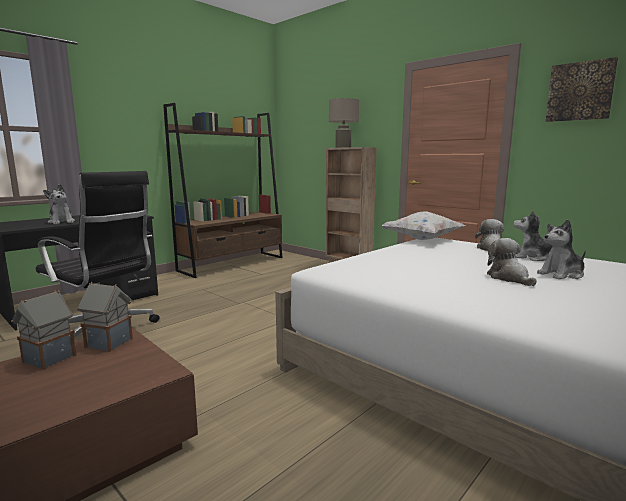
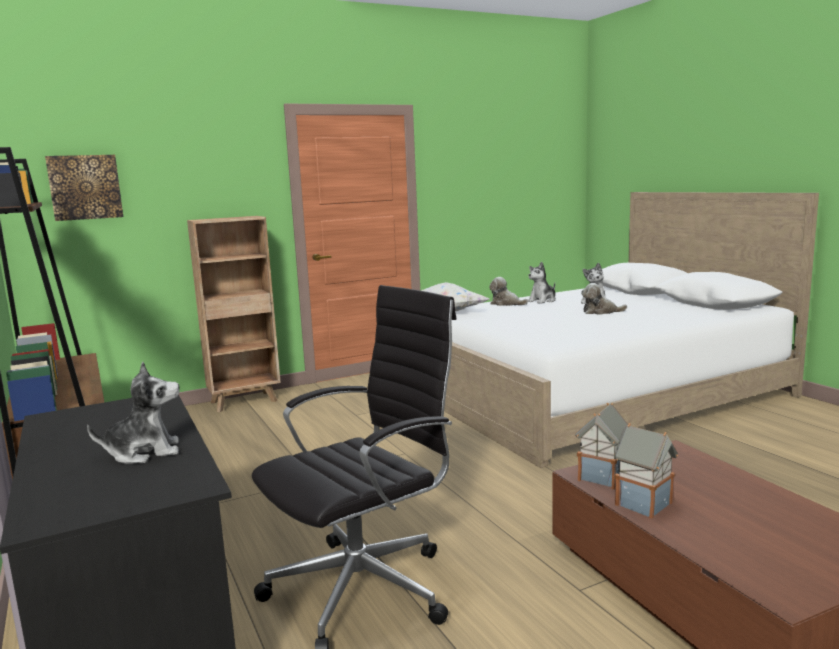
camera: 70 degrees left, 0 degrees up
beige table lamp [329,98,359,148] -> none
picture [546,57,618,122] -> picture moved to [45,155,123,221]

